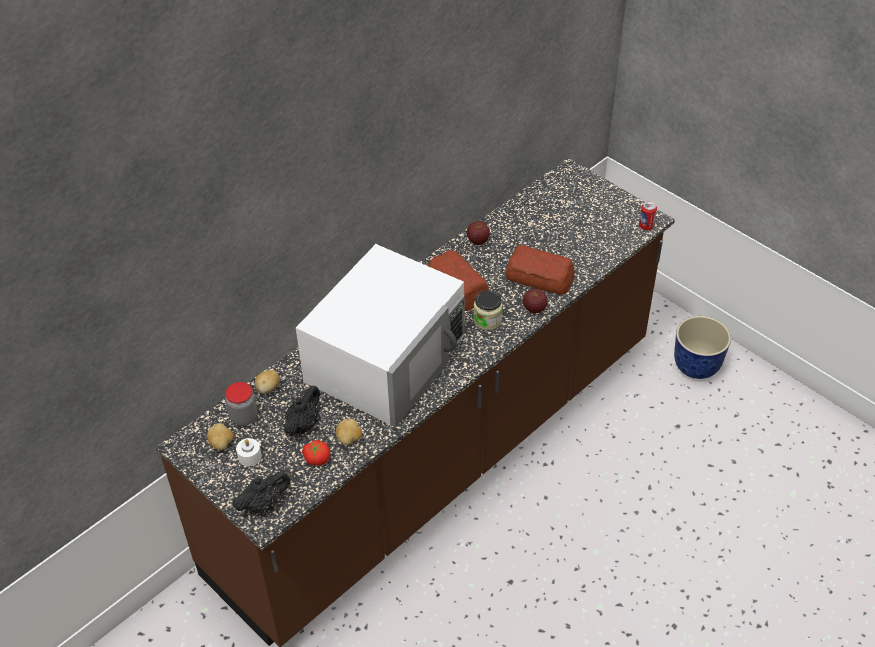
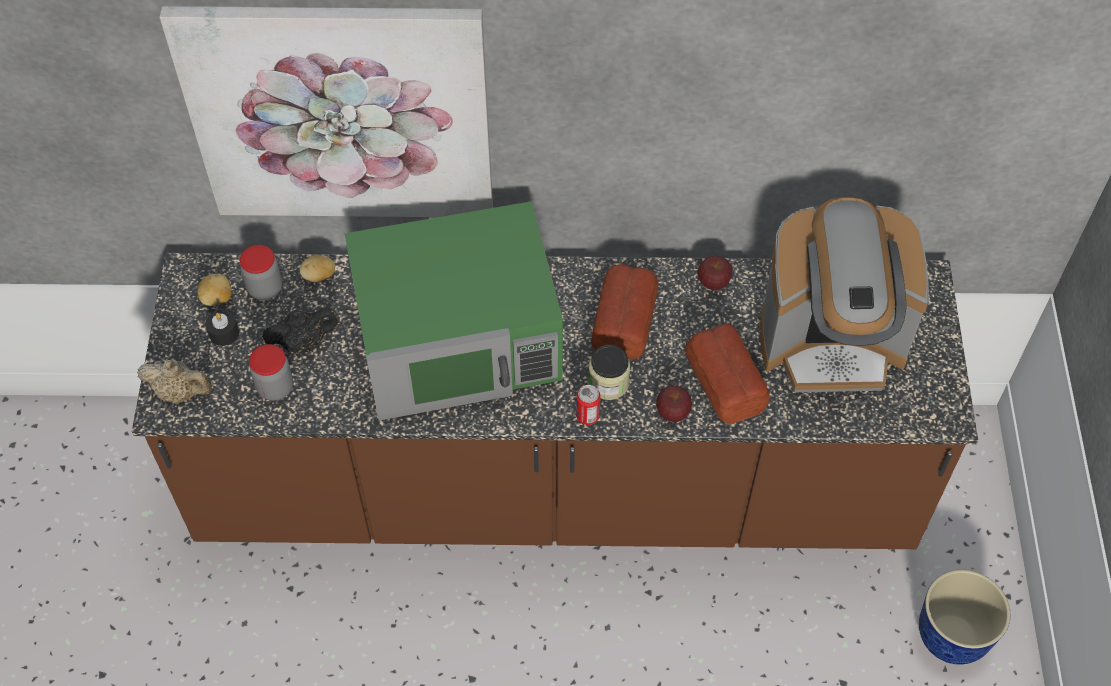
camera: 45 degrees right, 10 degrees up
black teapot [233,471,291,513] -> beige teapot [137,360,212,404]
white candle [236,438,262,466] -> black candle [206,310,239,346]
white microwave [296,244,465,428] -> green microwave [345,201,563,421]
tomato [302,440,330,466] -> jar [249,344,293,401]
potato [336,418,362,445] -> none
can [639,201,657,230] -> can moved to [576,385,601,425]
none -> picture [159,6,493,217]
none -> coffee machine [760,197,929,392]

